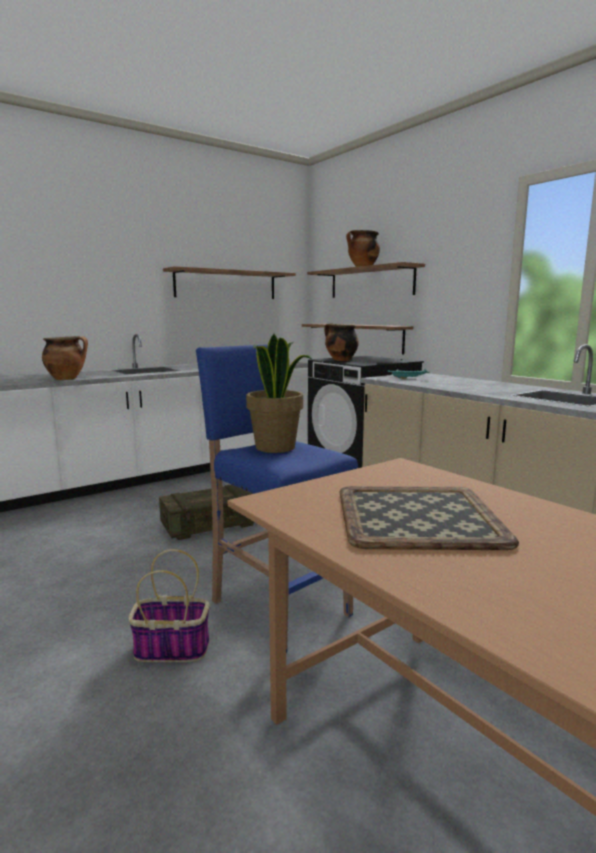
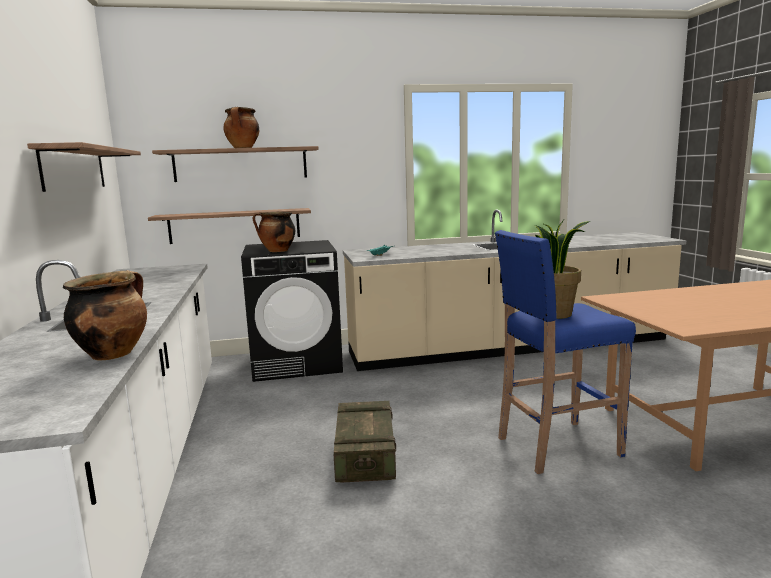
camera: 65 degrees left, 0 degrees up
basket [128,549,210,662] -> none
tray [339,486,519,550] -> none

